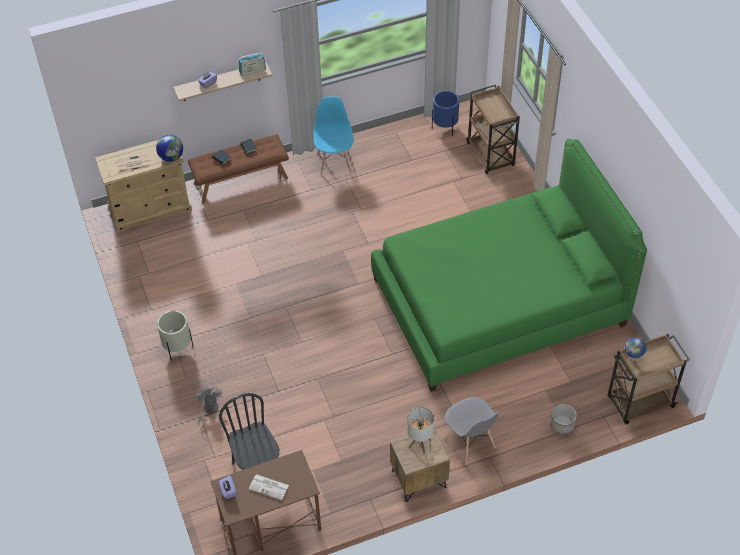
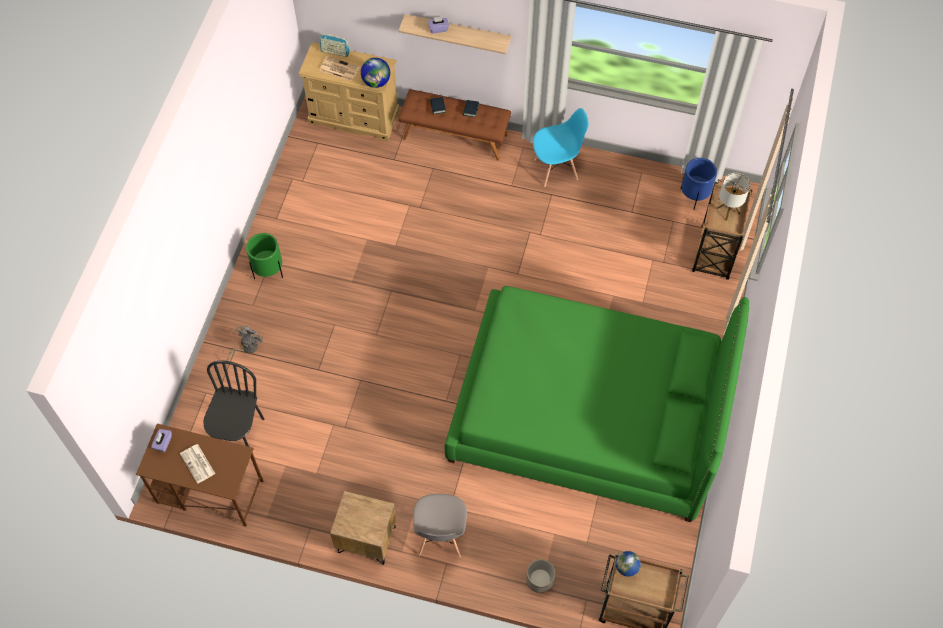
camera: 35 degrees right, 10 degrees up
beige planter [157,310,193,360] -> green planter [246,233,283,279]
radio [239,53,266,76] -> radio moved to [320,34,350,57]
blue chair [314,96,354,175] -> blue chair turned 45 degrees clockwise [533,108,589,187]
table lamp [407,407,434,454] -> table lamp moved to [716,173,750,221]

